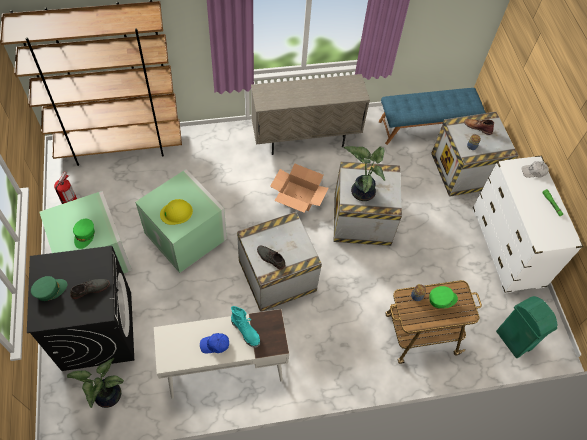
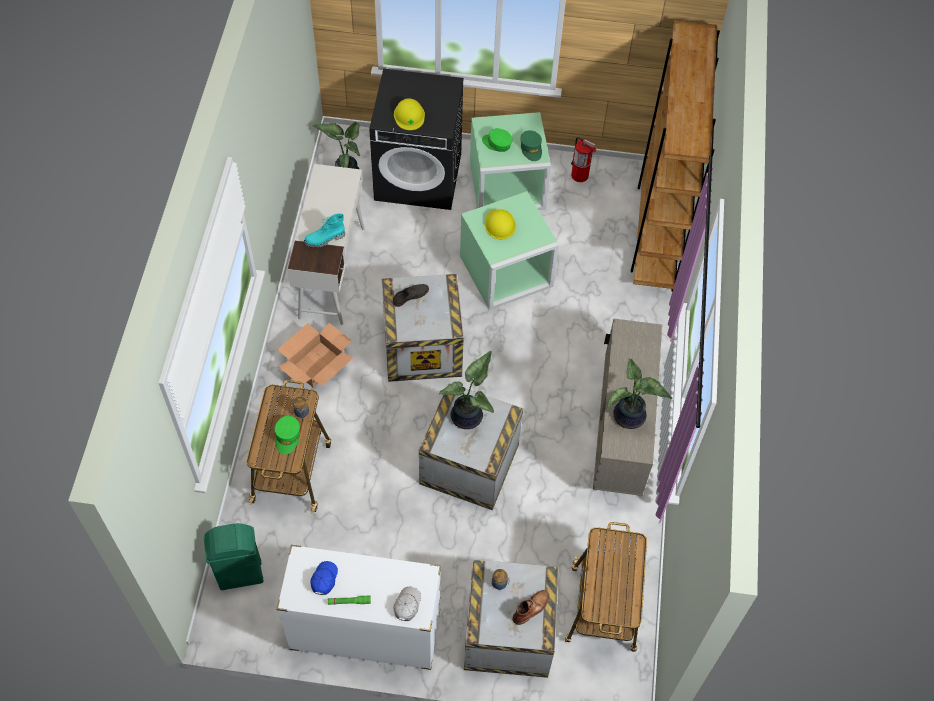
camera: 110 degrees right, 0 degrees up
green cap [31,276,67,301] -> green cap moved to [520,130,542,161]
grey shoe [70,279,110,299] -> yellow hard hat [394,98,425,130]
blue cap [200,333,229,353] -> blue cap moved to [310,561,338,595]
cardboard box [270,164,329,213] -> cardboard box moved to [277,323,353,388]
blue bench [379,88,486,145] -> cart [565,522,647,652]
none -> potted plant [608,359,672,429]

